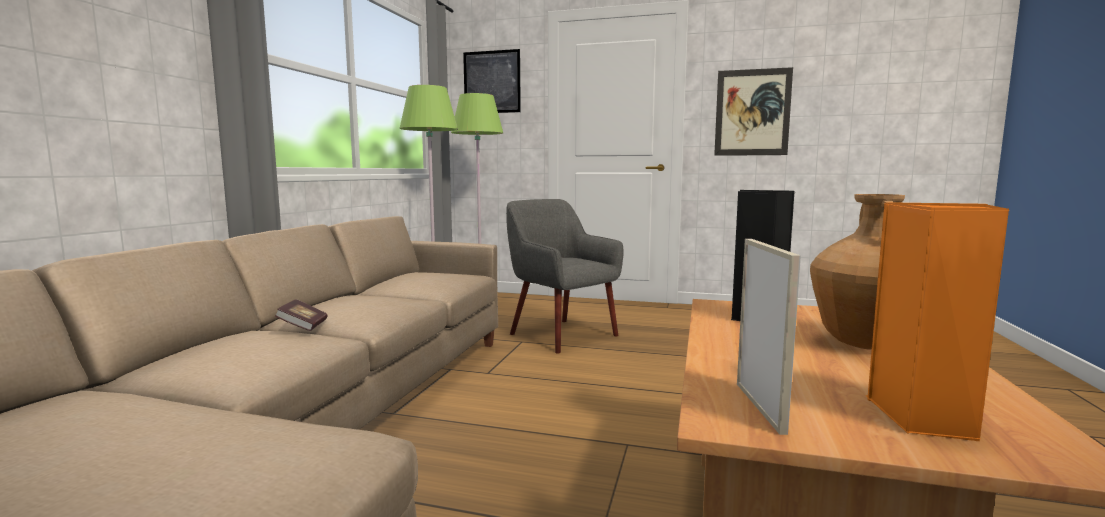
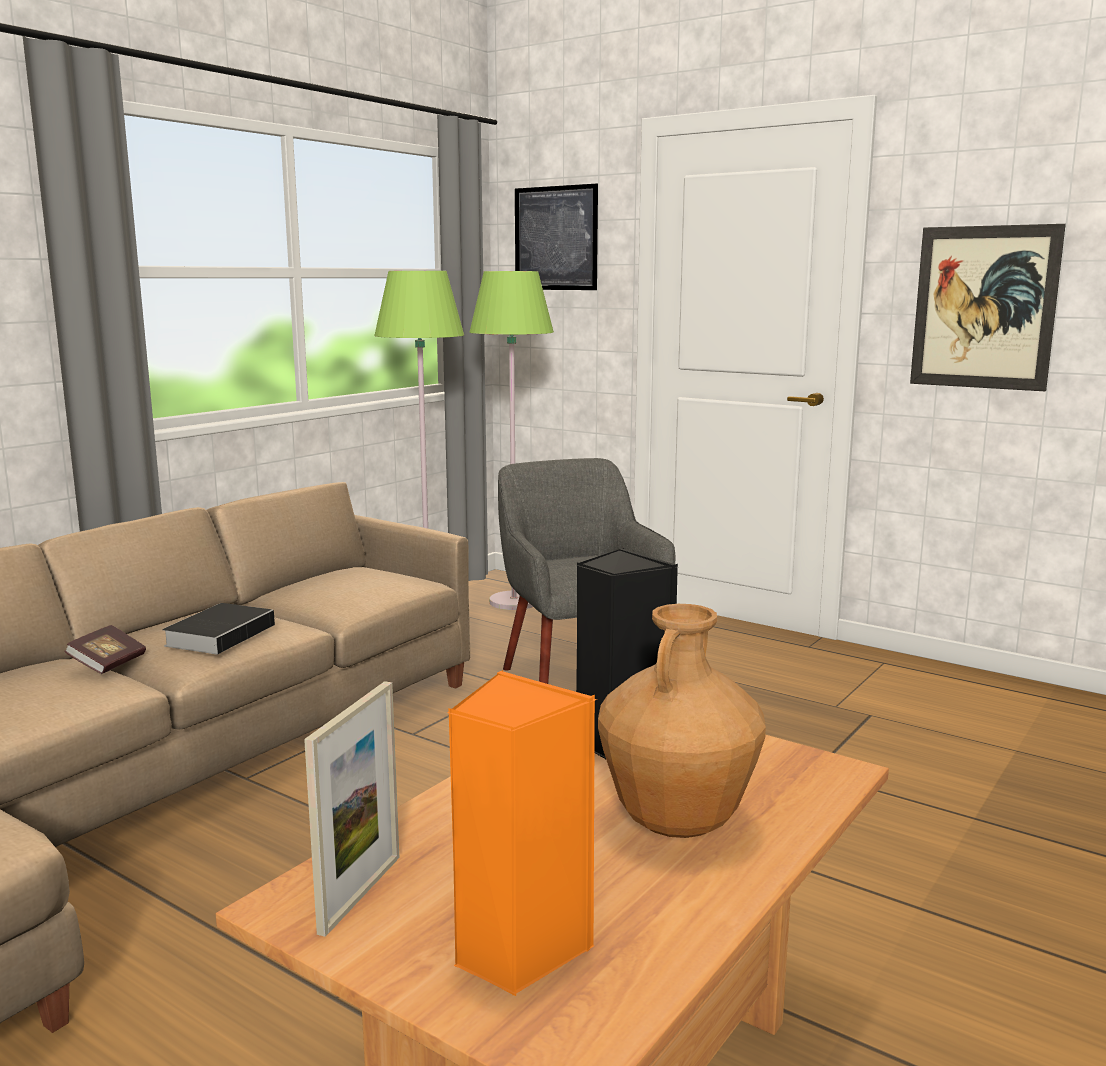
camera: 20 degrees right, 5 degrees up
none -> book [162,603,275,655]

